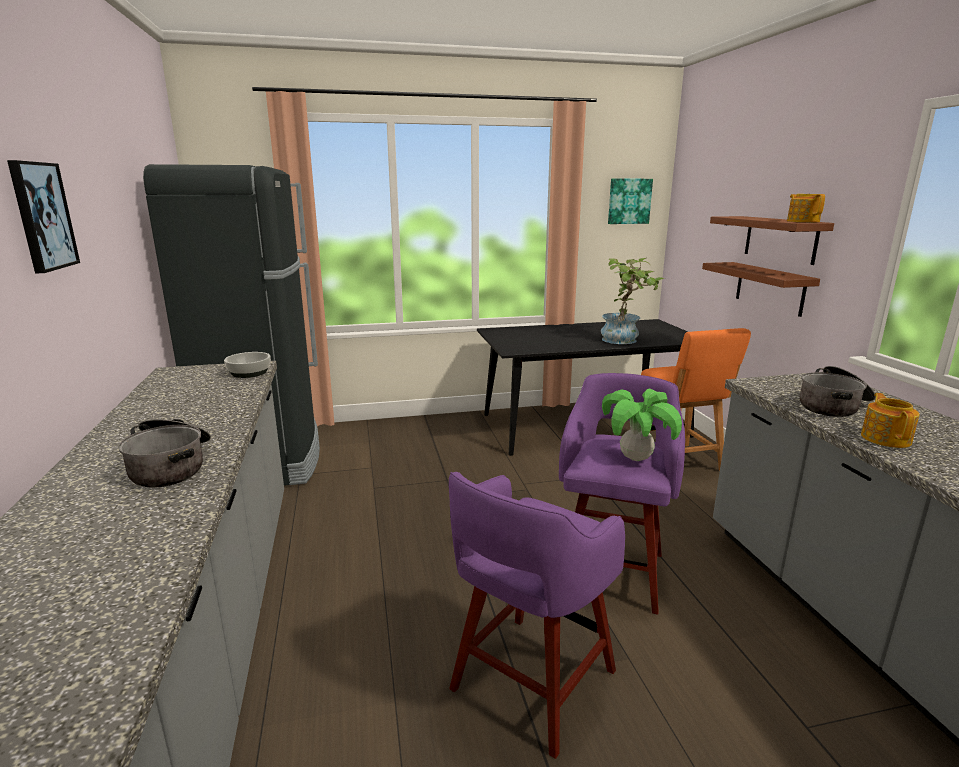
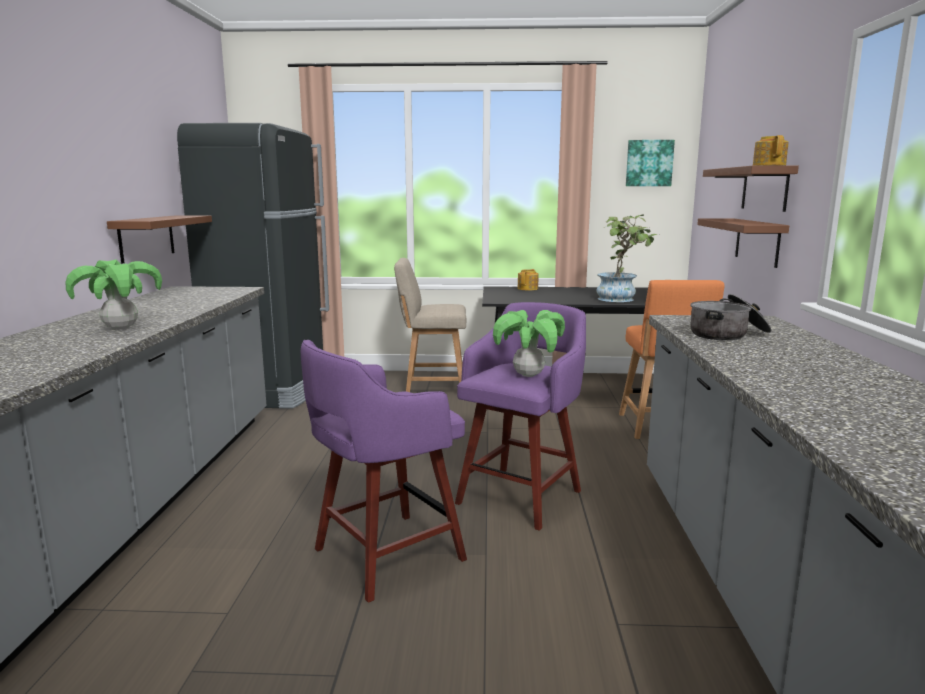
camera: 15 degrees right, 5 degrees down
picture [7,160,80,273] -> none
cooking pot [118,419,211,488] -> potted plant [65,259,162,330]
bowl [224,352,271,378] -> none
teapot [861,393,920,448] -> teapot moved to [517,269,539,291]
none -> brown shelf [107,215,212,264]
none -> beige chair [394,258,466,392]

